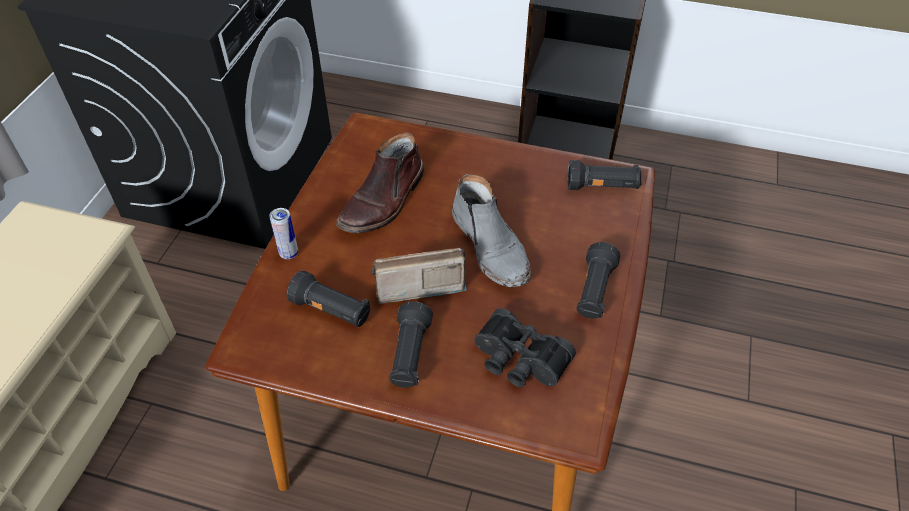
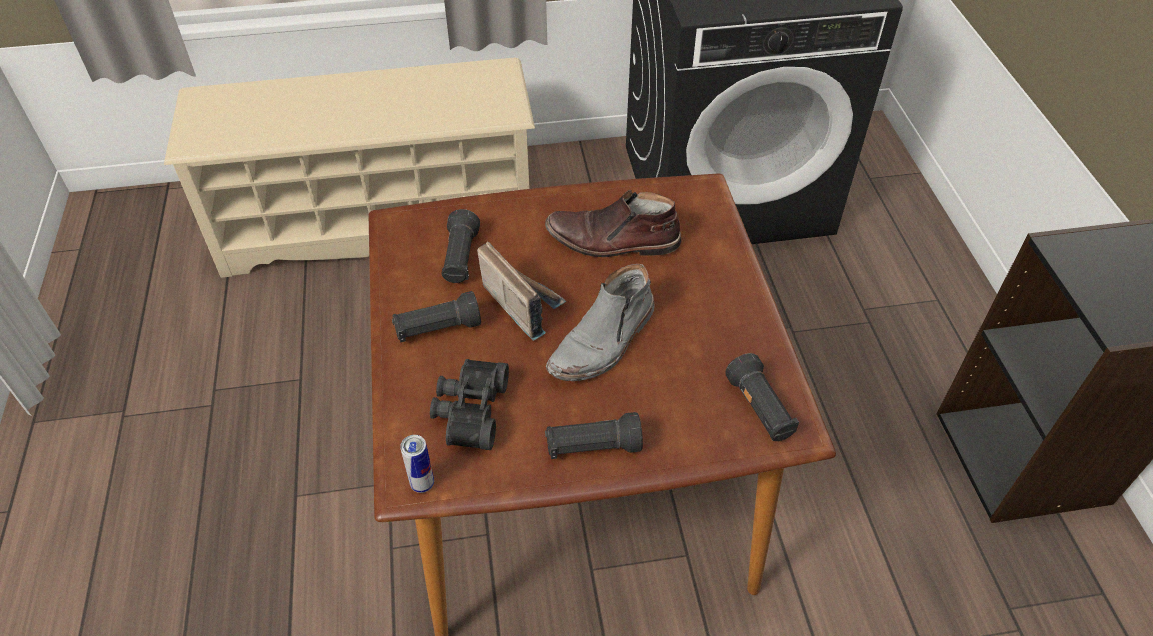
camera: 65 degrees right, 0 degrees up
can [269,208,298,259] -> can moved to [400,435,434,493]

